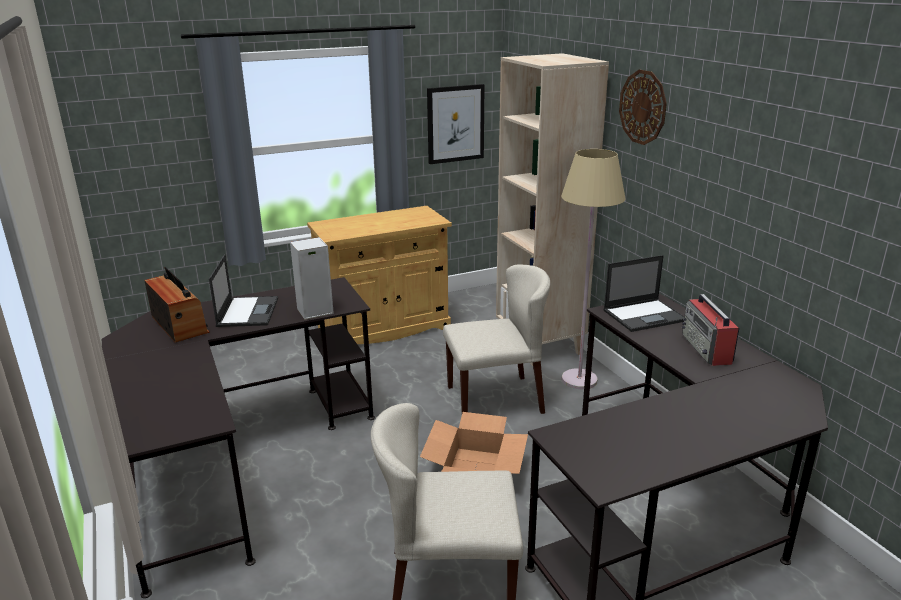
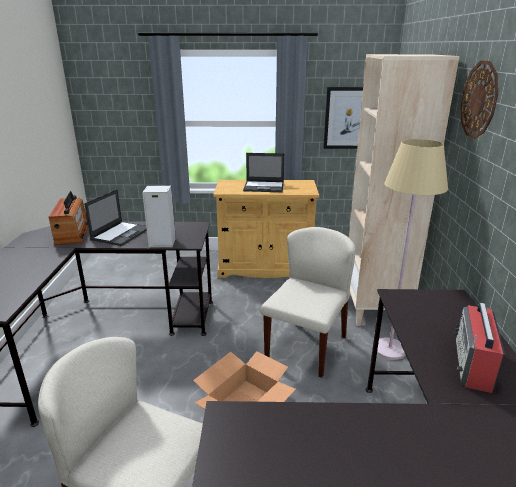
camera: 25 degrees right, 0 degrees up
beige chair [443,264,550,414] -> beige chair turned 75 degrees counterclockwise [261,227,356,378]
laptop [603,255,684,332] -> laptop moved to [243,153,284,192]

